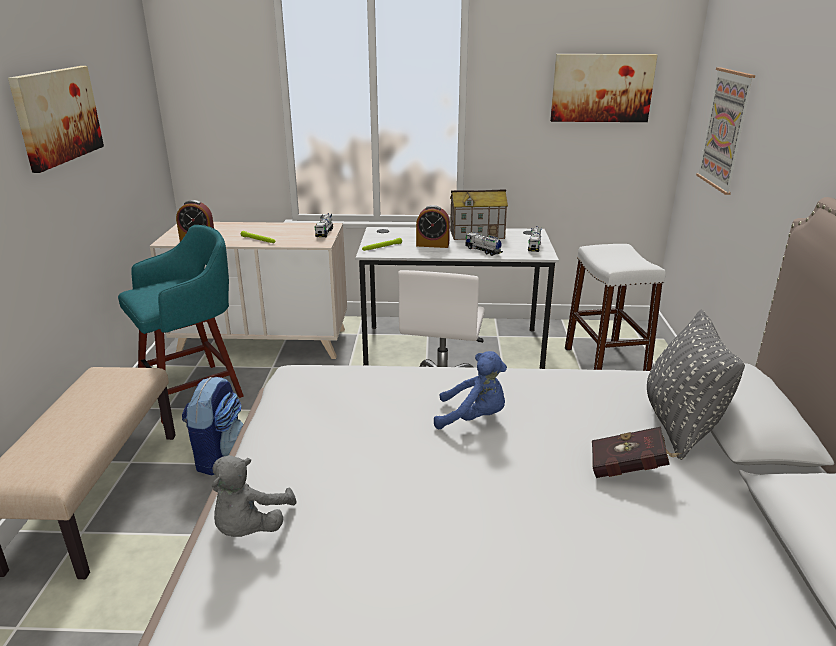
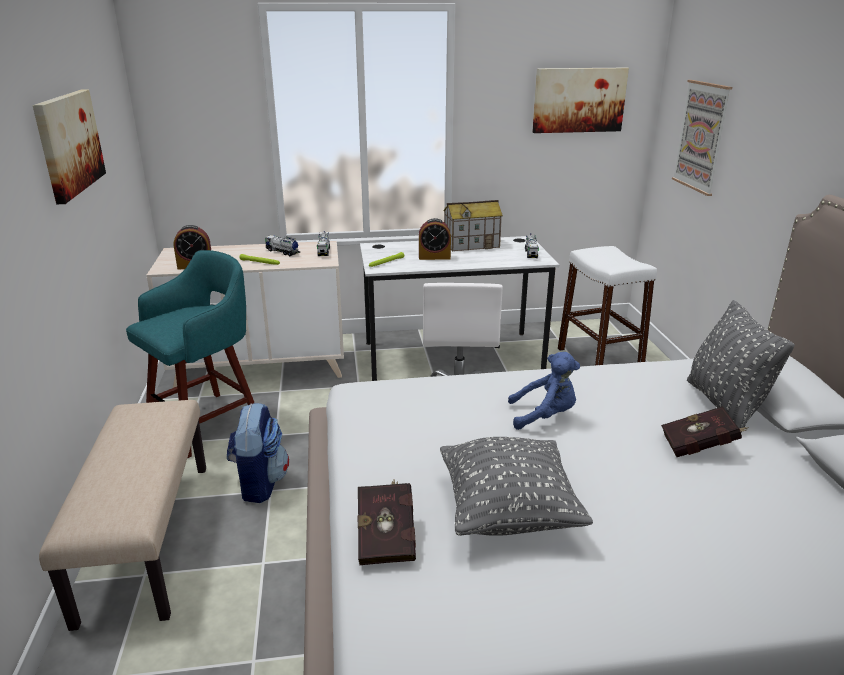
camera: 10 degrees left, 0 degrees up
grey plush toy [212,455,297,537] -> red book [358,480,416,565]
toy truck [465,232,503,256] -> toy truck moved to [265,235,300,256]
none -> grey pillow [440,437,593,536]

